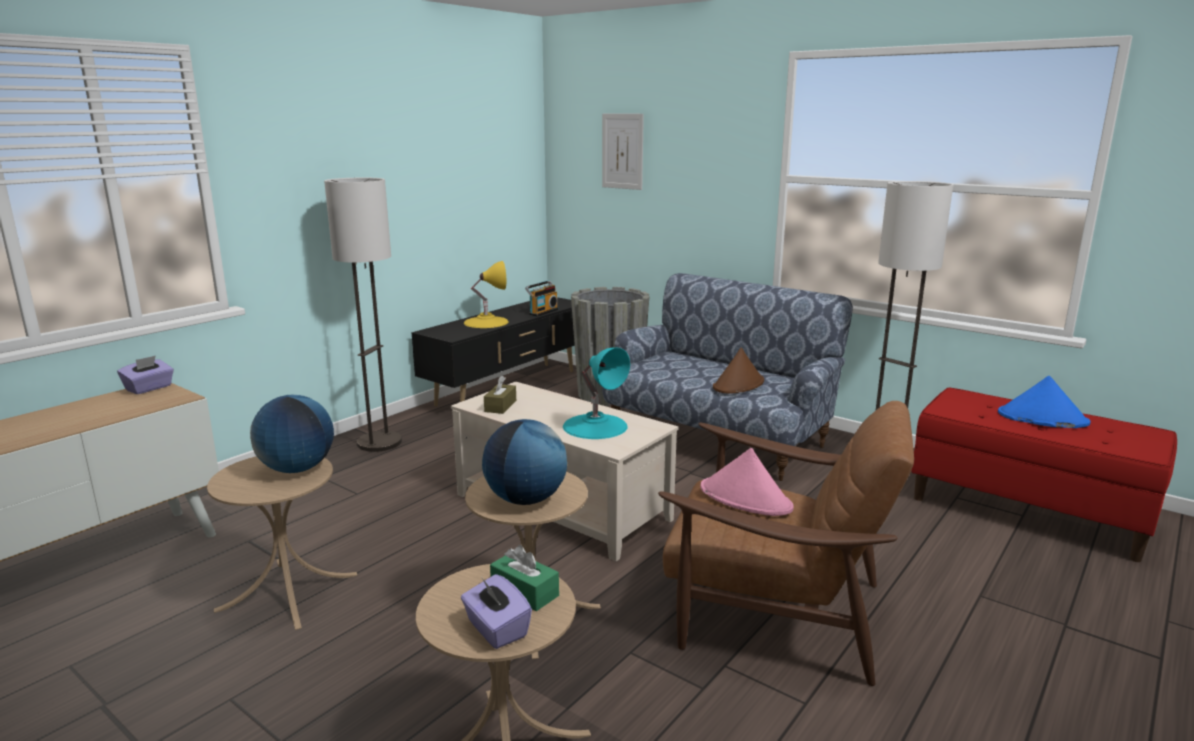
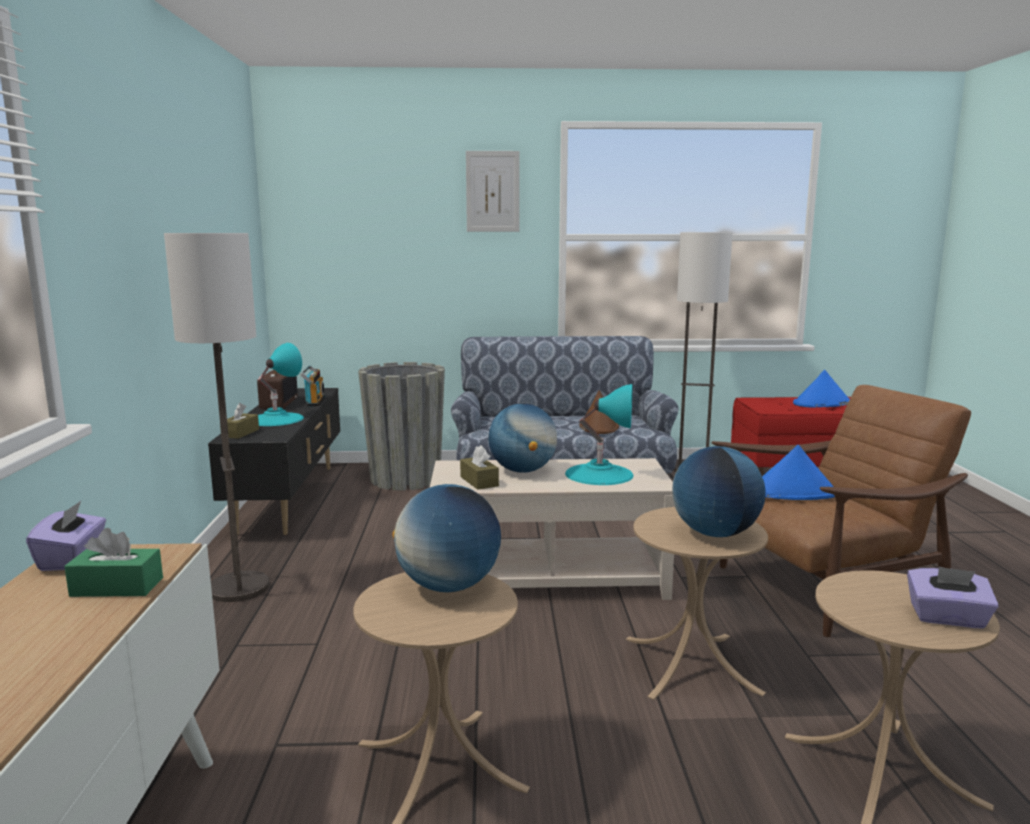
camera: 40 degrees left, 5 degrees down
yellow table lamp [464,261,509,328] -> turquoise table lamp [258,343,304,426]
green tissue box [490,545,559,611] -> green tissue box moved to [64,528,163,597]
picture [602,114,644,190] -> picture moved to [466,151,520,232]
pink hat [700,448,794,516] -> blue hat [762,445,835,500]
none -> brown tissue box [220,403,259,439]
none -> radio [257,370,298,409]
none -> globe [488,403,557,473]

